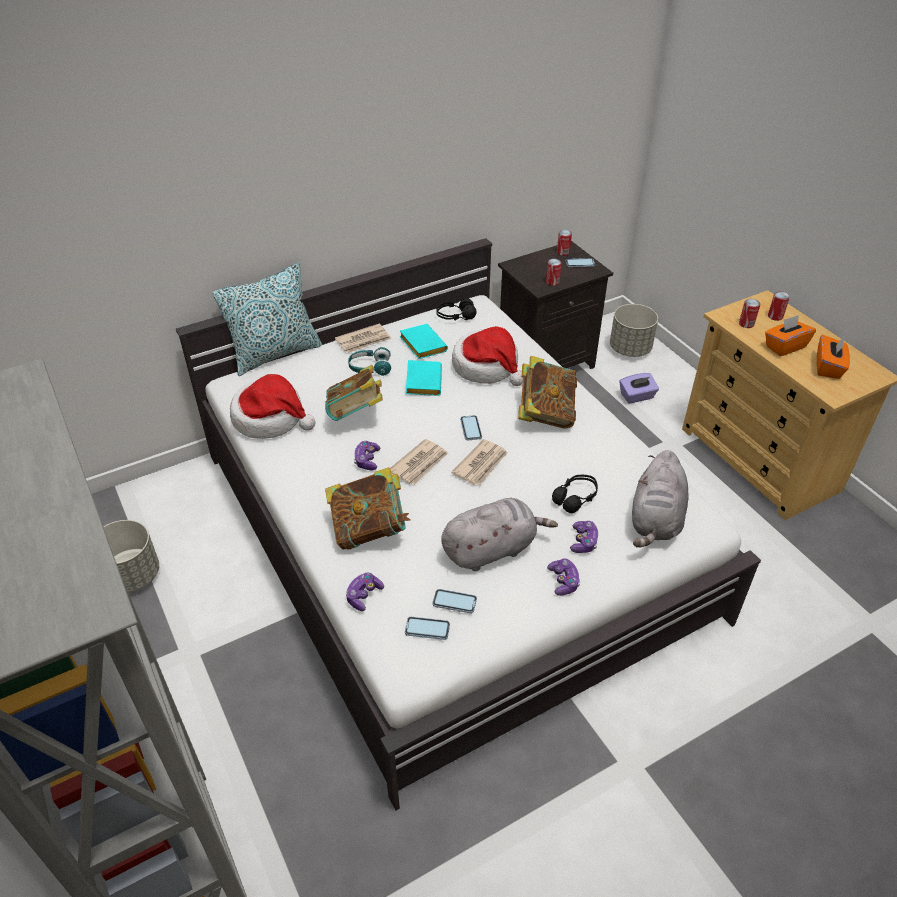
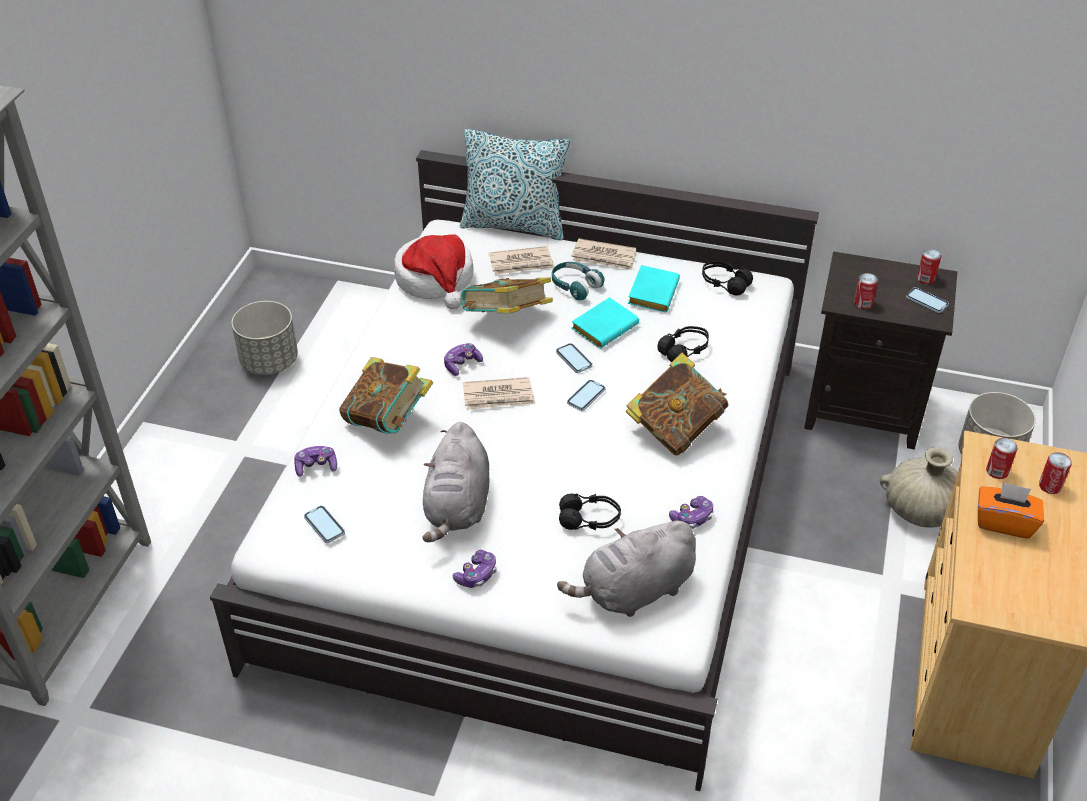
camera: 45 degrees right, 0 degrees up
phone [433,589,477,613] -> phone moved to [556,343,593,373]
grey plush toy [441,498,558,571] -> grey plush toy turned 75 degrees clockwise [422,422,489,542]
newspaper [451,439,508,485] -> newspaper moved to [489,246,555,275]
hat [452,326,523,386] -> black headphones [657,326,709,362]
game controller [570,521,599,553] -> game controller moved to [669,496,713,529]
purple tissue box [620,373,659,403] -> beige vase [880,447,958,528]
orange tissue box [817,335,850,379] -> none

